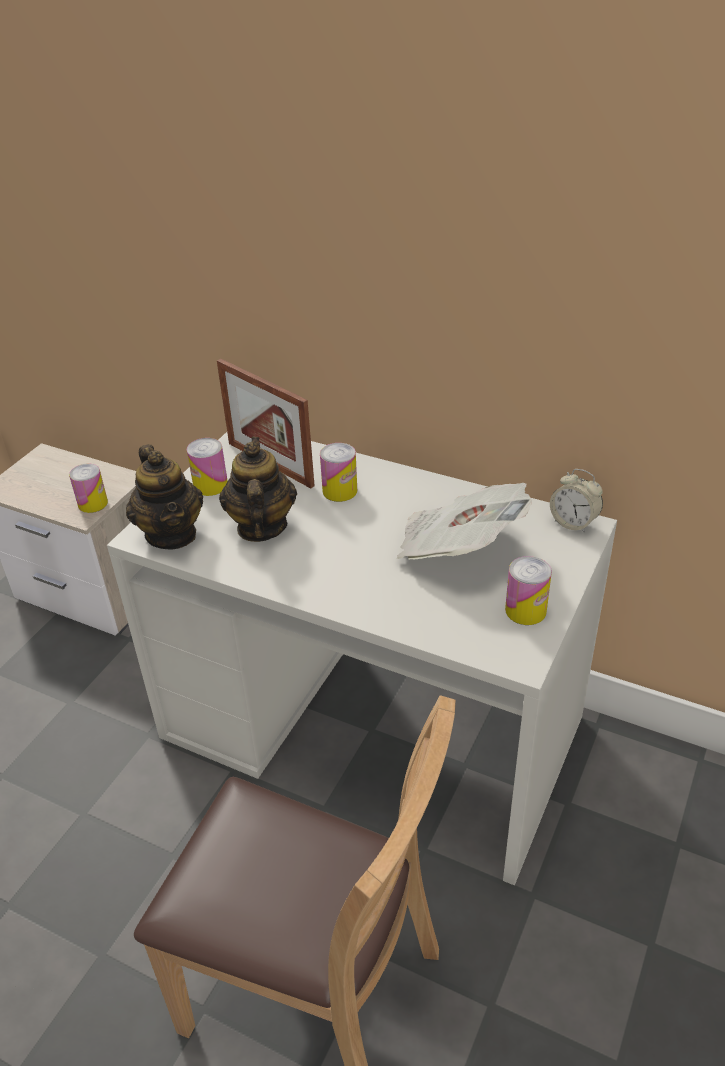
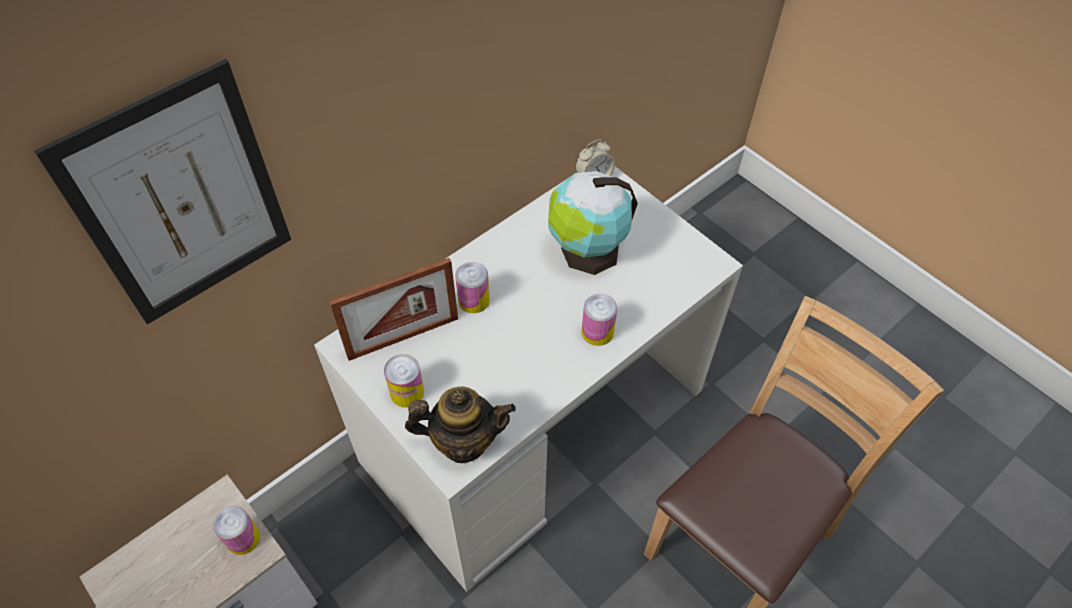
camera: 70 degrees left, 15 degrees up
teapot [219,437,297,542] -> none
newspaper [397,483,532,559] -> globe [548,171,638,275]
can [505,556,552,625] -> can moved to [582,294,618,346]
none -> picture [34,59,291,324]

